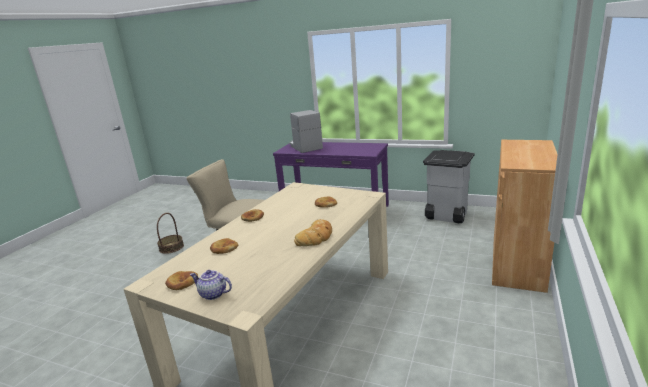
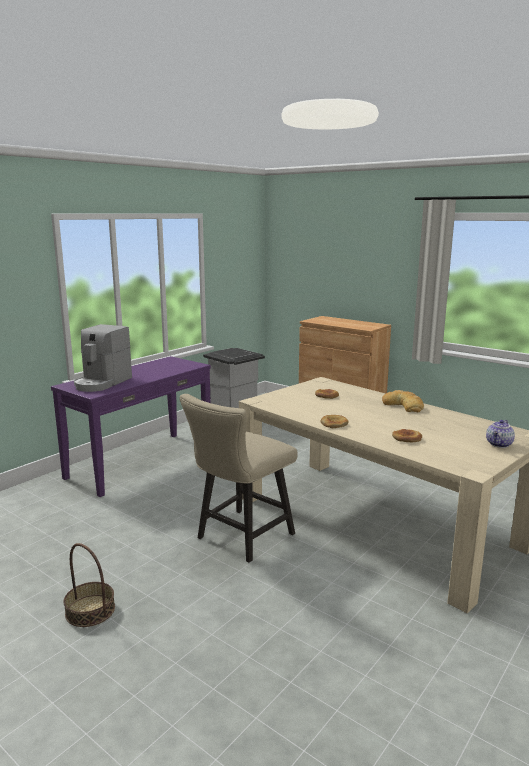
camera: 75 degrees left, 5 degrees down
bread [165,271,198,290] -> none
coffee machine [289,110,323,153] -> coffee machine turned 60 degrees counterclockwise [74,324,132,392]

